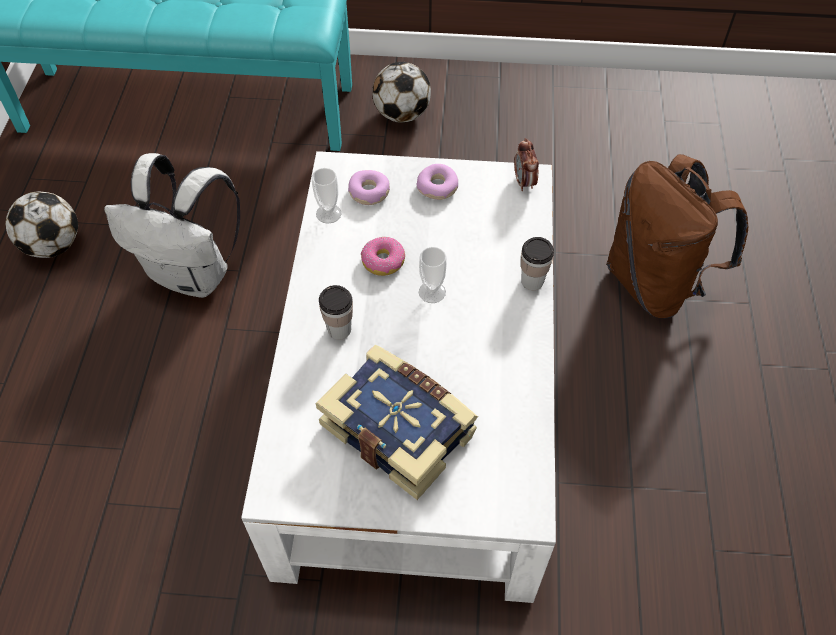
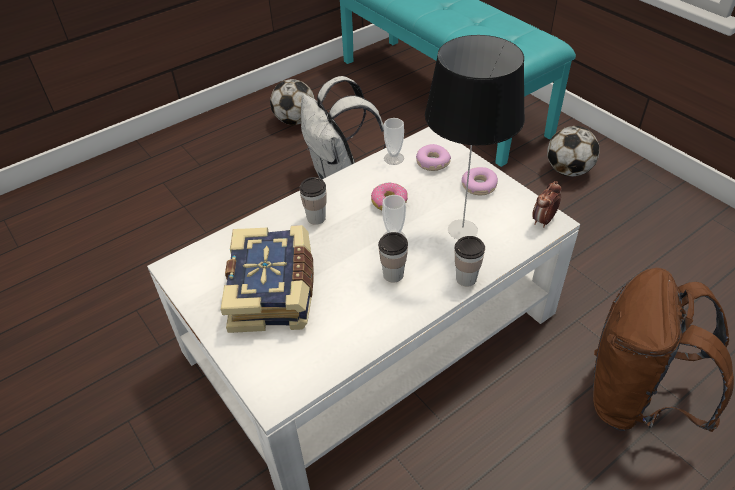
camera: 50 degrees right, 10 degrees down
none -> cup [378,232,408,283]
none -> table lamp [425,35,525,240]

